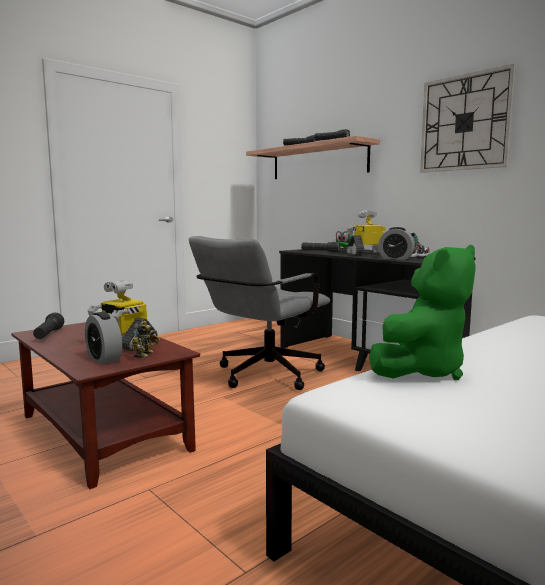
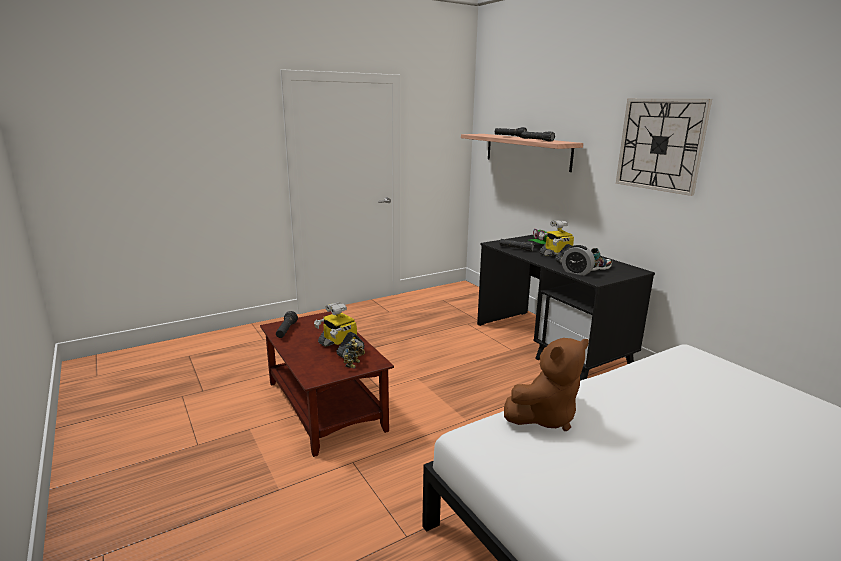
camera: 10 degrees right, 10 degrees up
alarm clock [85,312,122,364] -> none
grey office chair [189,236,330,390] -> none
toy robot [346,211,385,255] -> toy robot turned 105 degrees counterclockwise [539,220,574,264]
green plush toy [369,245,475,380] -> brown plush toy [504,338,589,431]

